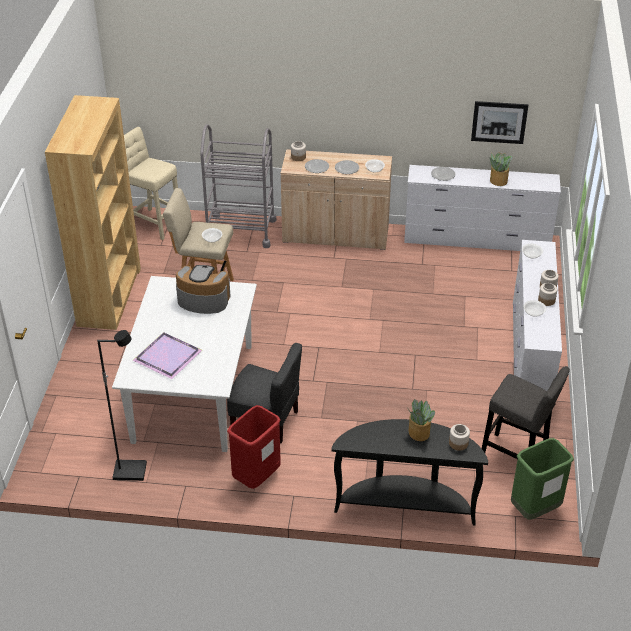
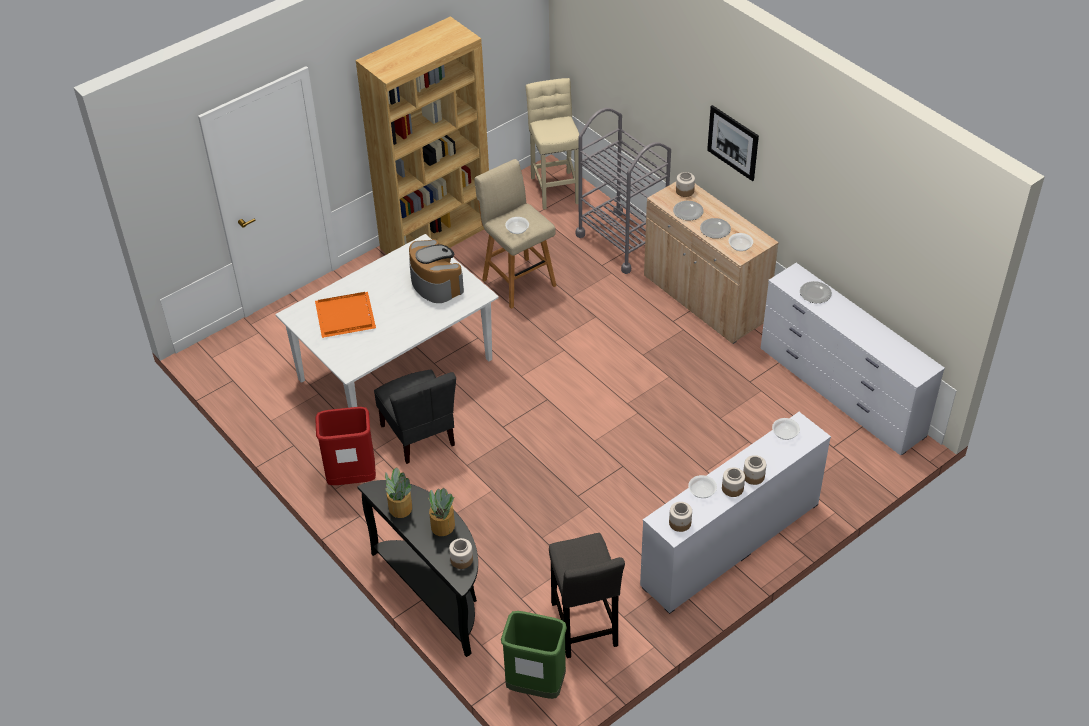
camera: 45 degrees right, 5 degrees up
black floor lamp [97,330,147,481] -> none
purple tray [133,332,202,379] -> orange tray [315,292,376,338]
picture [471,101,528,144] -> picture moved to [707,105,759,181]
potted plant [490,152,512,186] -> potted plant moved to [385,467,412,518]
none -> jar [669,502,692,532]

